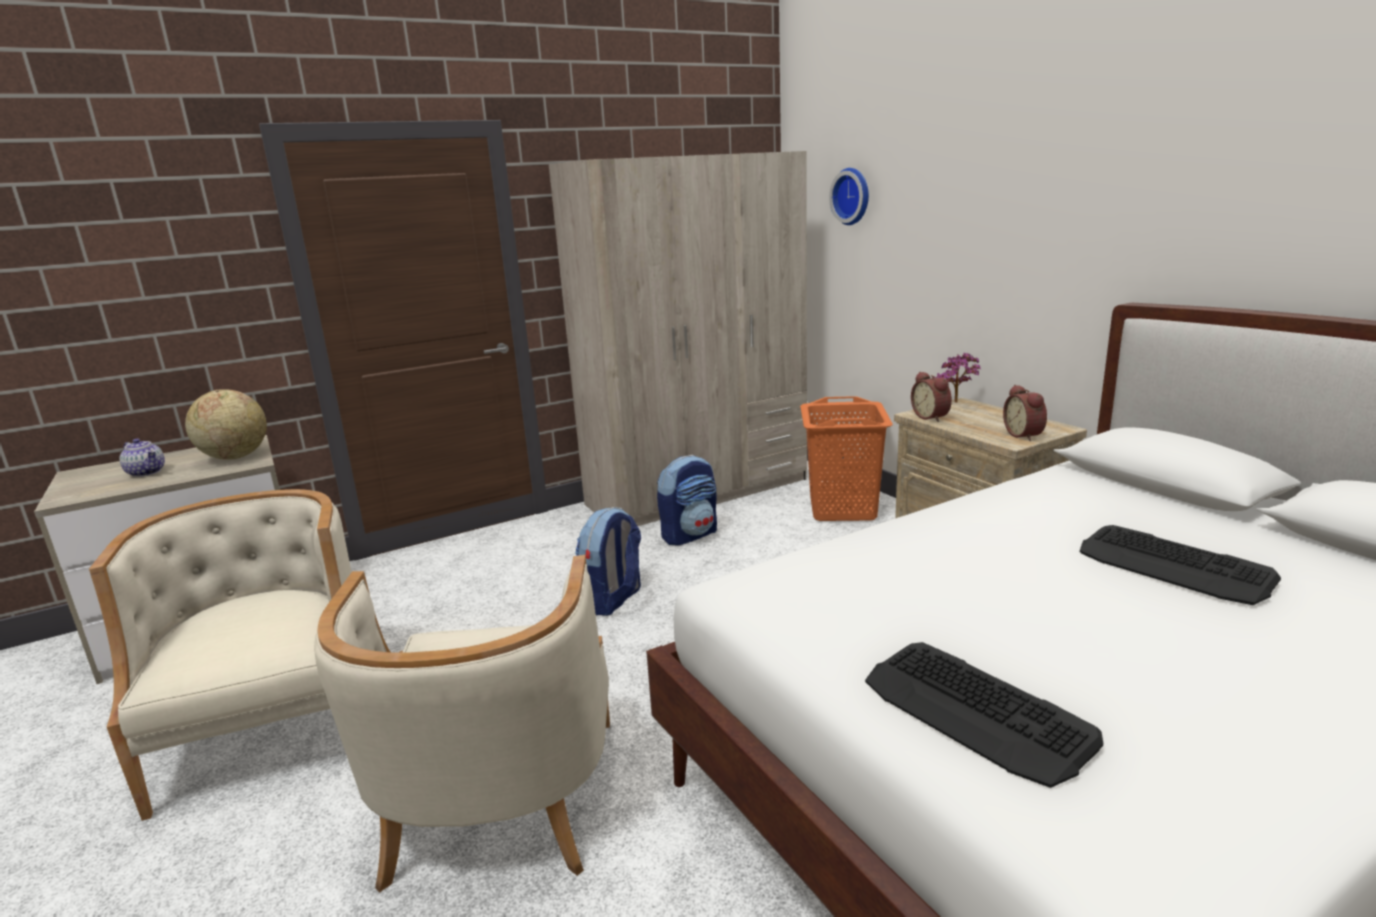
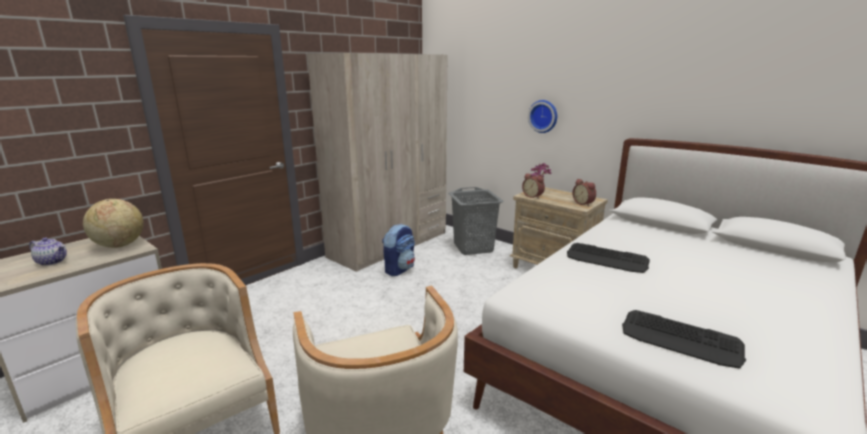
camera: 20 degrees left, 0 degrees up
backpack [575,507,641,616] -> none
orange laundry basket [800,396,893,521] -> grey laundry basket [448,187,503,255]
wall clock [829,168,869,225] -> wall clock moved to [528,100,557,133]
keyboard [1080,525,1281,605] -> keyboard moved to [567,243,650,273]

